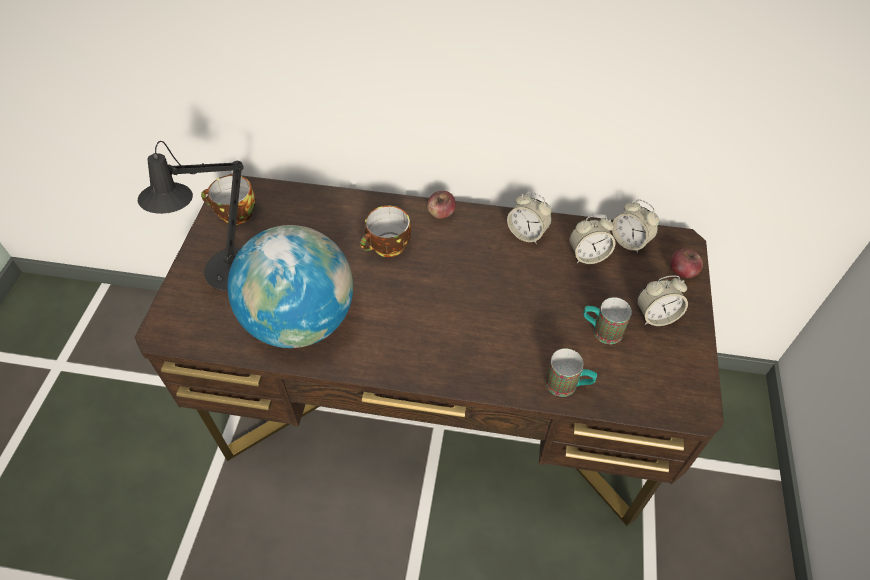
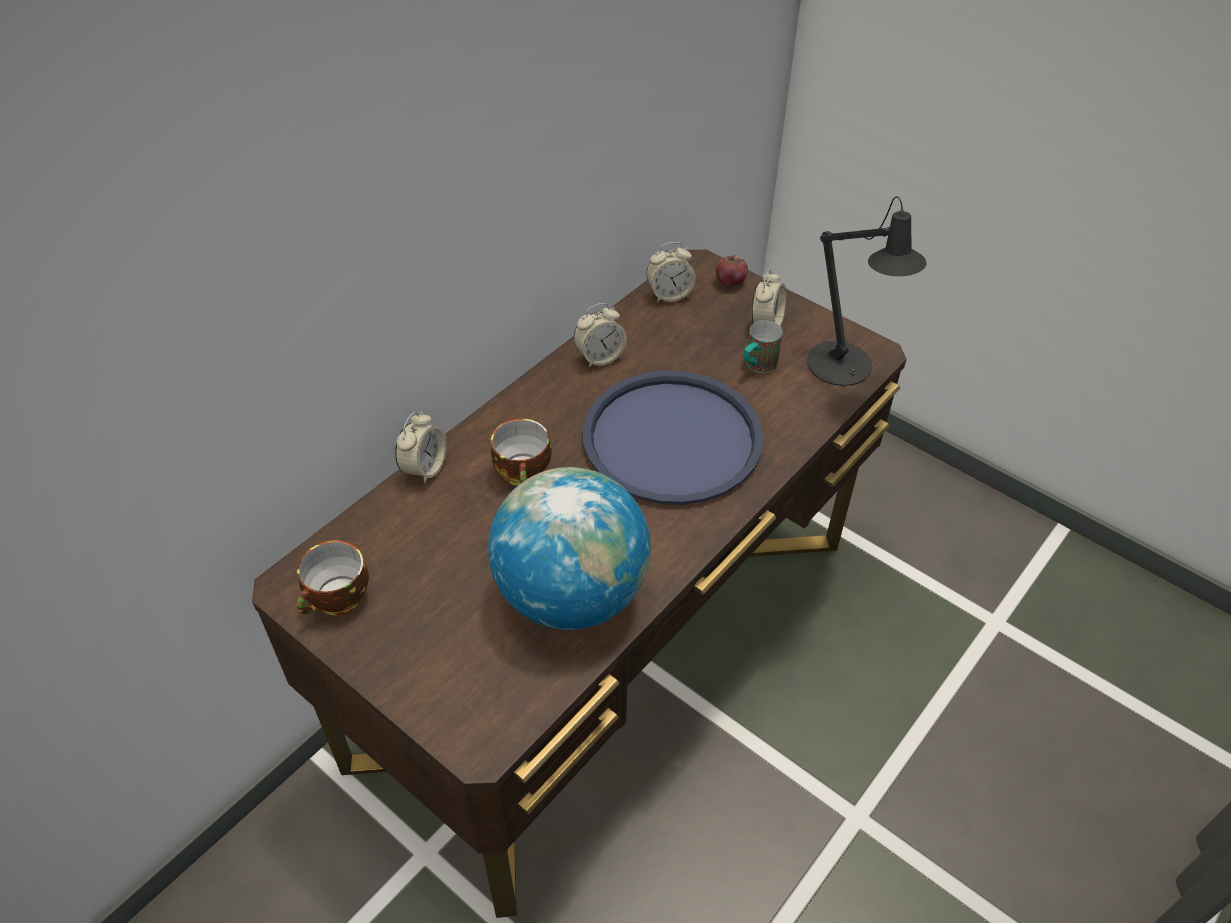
camera: 60 degrees left, 5 degrees down
black table lamp [138,141,244,291] -> black table lamp moved to [807,196,927,386]
apple [427,191,456,219] -> none
mug [545,348,597,397] -> none
alarm clock [569,214,616,264] -> alarm clock moved to [395,411,447,484]
none -> blue tray [582,371,764,505]

